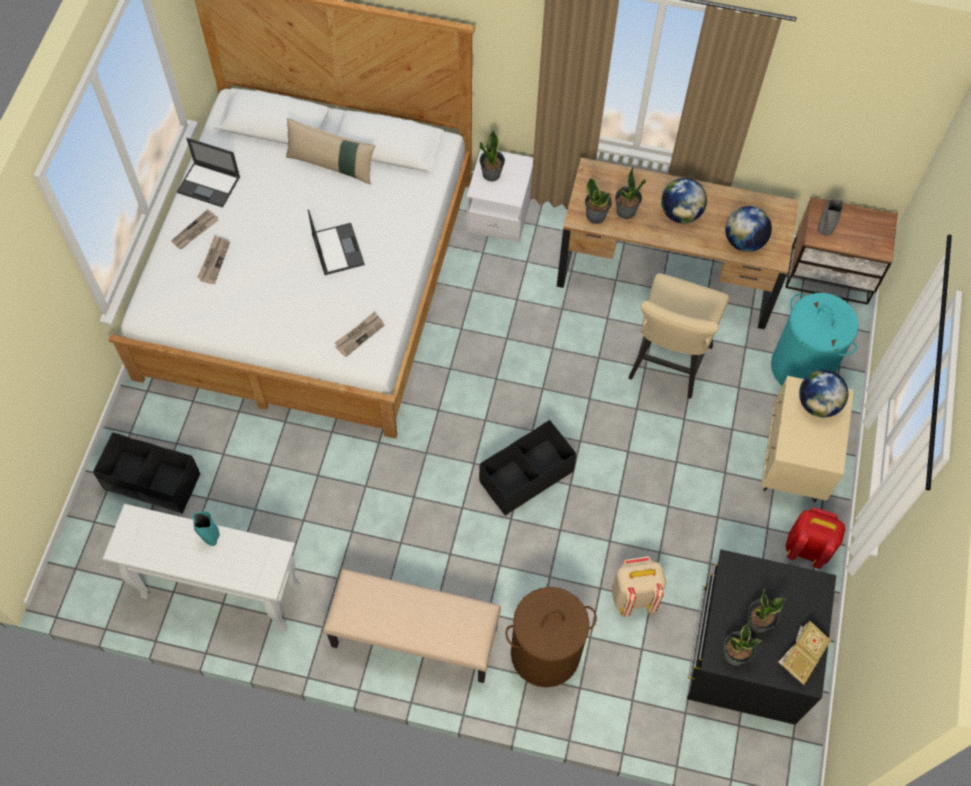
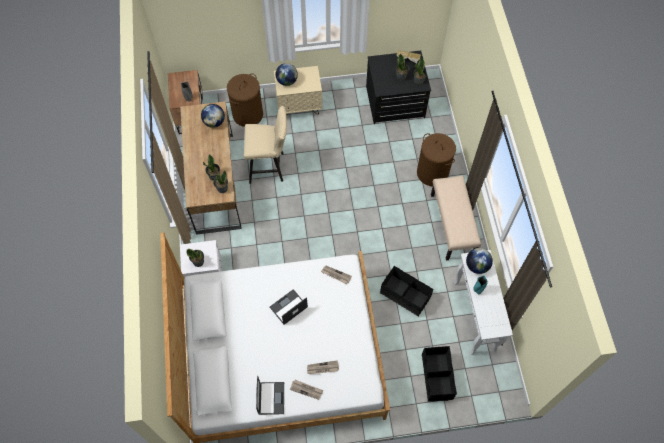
camera: 110 degrees left, 0 degrees up
beige pillow [286,118,375,185] -> none
black storage box [479,420,577,516] -> black storage box moved to [380,266,433,316]
beige backpack [612,556,666,617] -> none
globe [661,178,707,224] -> globe moved to [466,248,493,274]
turquoise laundry basket [771,293,858,386] -> brown laundry basket [227,73,263,127]
red backpack [785,507,845,569] -> none

